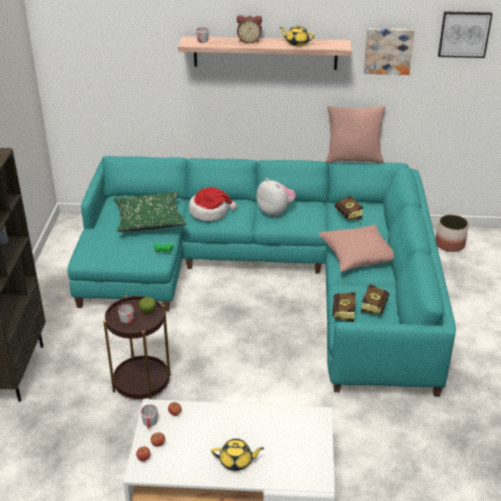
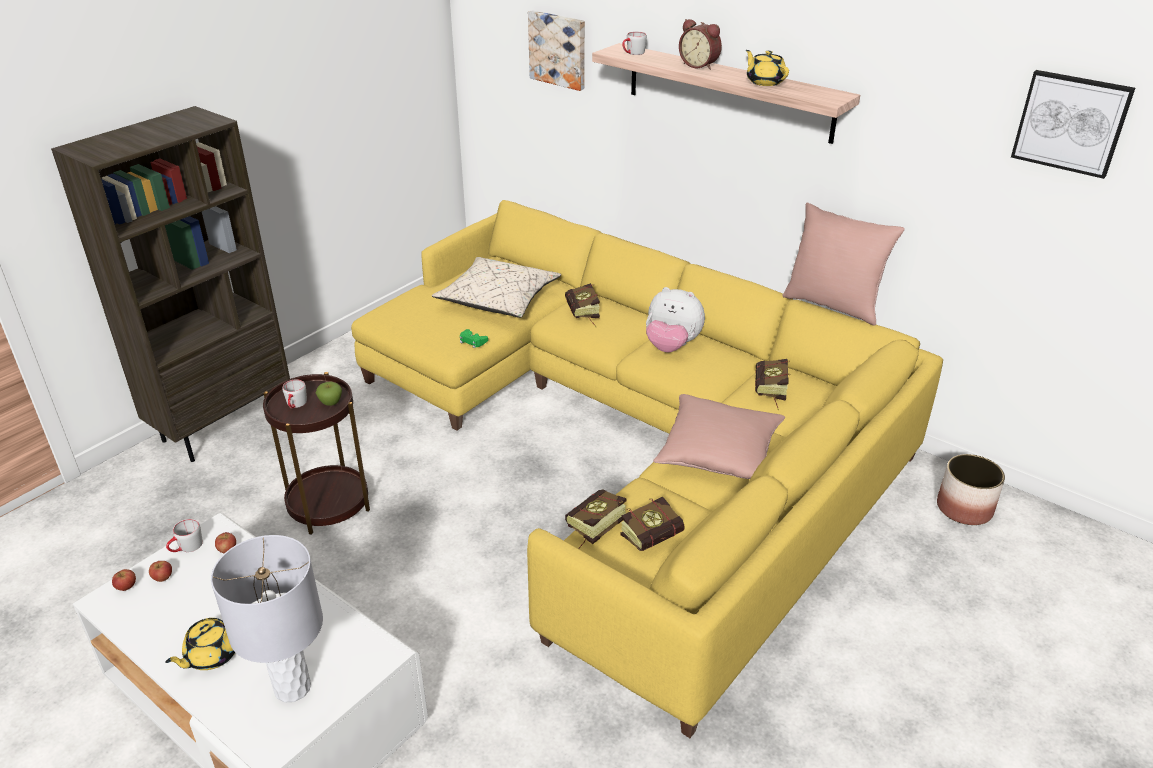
camera: 35 degrees right, 0 degrees up
turquoise sofa [67,156,456,397] -> yellow sofa [351,200,943,738]
green pillow [114,192,187,232] -> beige pillow [432,257,561,318]
hat [189,187,237,221] -> book [565,283,600,327]
yellow teapot [211,439,264,471] -> yellow teapot turned 90 degrees clockwise [165,618,235,670]
plush toy [256,178,296,217] -> plush toy turned 120 degrees clockwise [646,287,705,352]
picture [364,28,415,75] -> picture moved to [528,10,585,91]
none -> grey table lamp [211,535,323,703]

